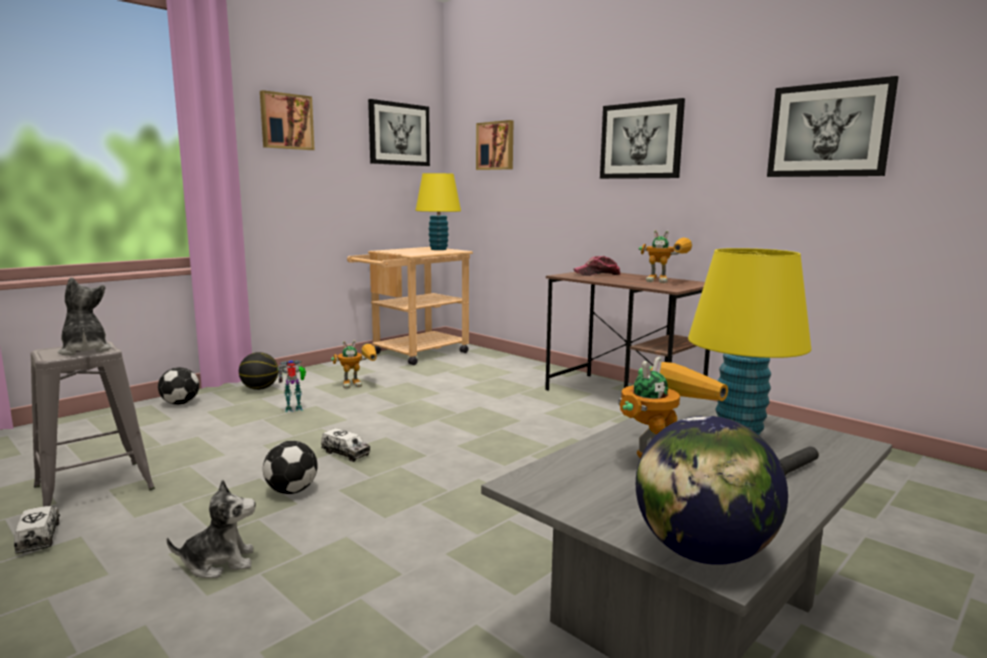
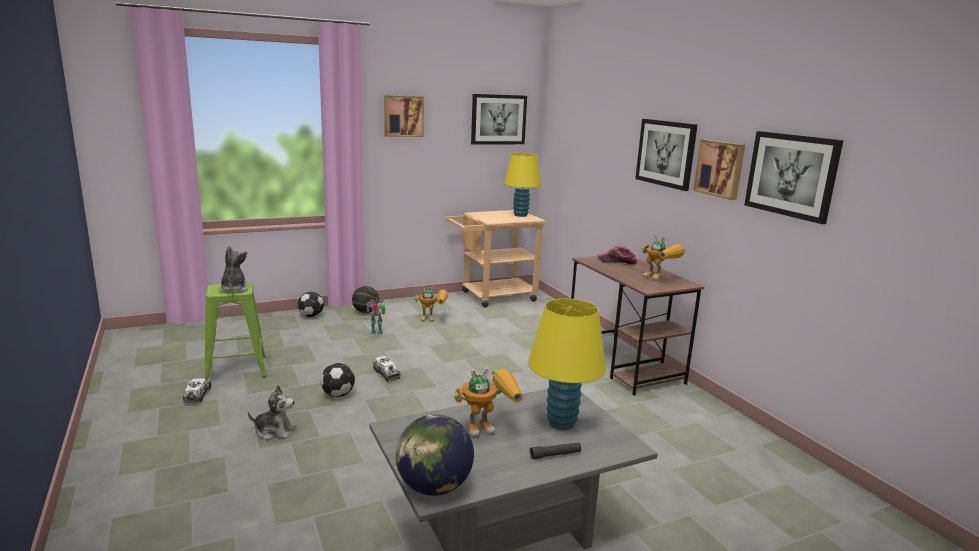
camera: 20 degrees right, 5 degrees up
grey stool [30,341,155,507] -> green stool [205,282,266,379]
picture [476,120,514,170] -> picture moved to [693,139,745,200]

